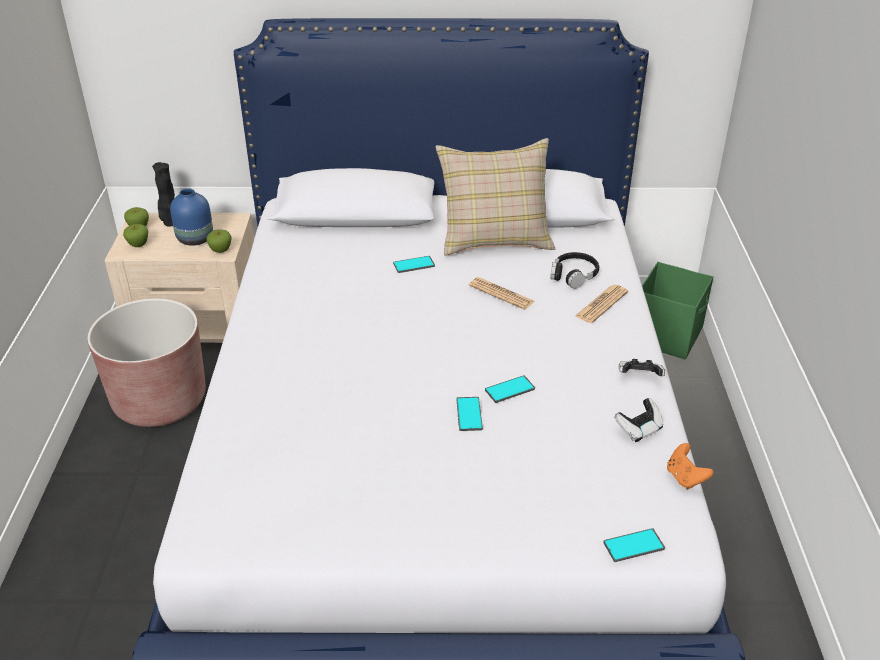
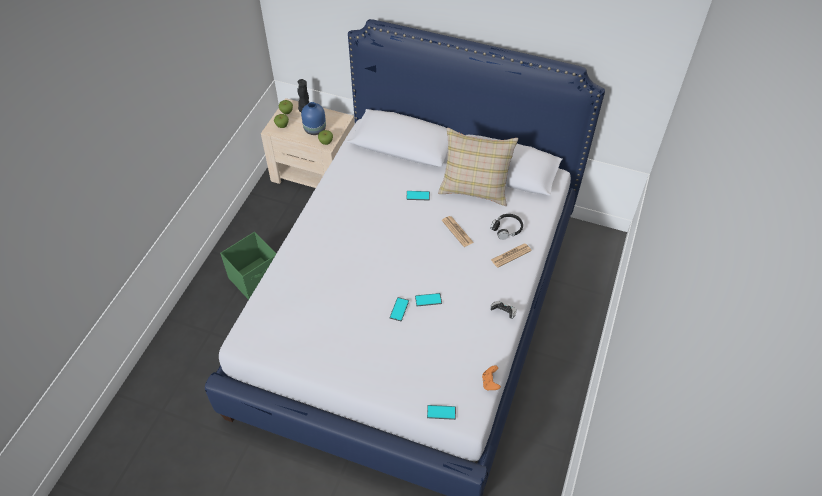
camera: 20 degrees right, 15 degrees up
brown planter [87,298,206,427] -> none
game controller [614,398,663,442] -> none
green storage box [642,262,713,359] -> green storage box moved to [220,232,276,300]

